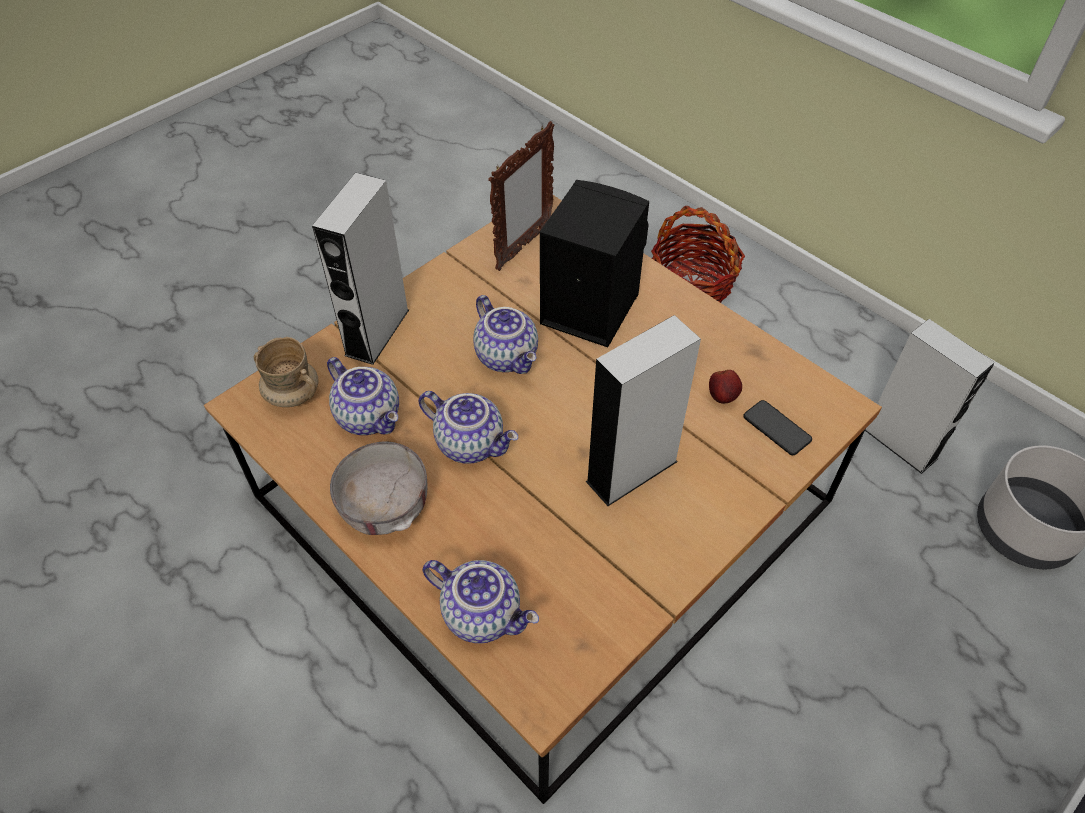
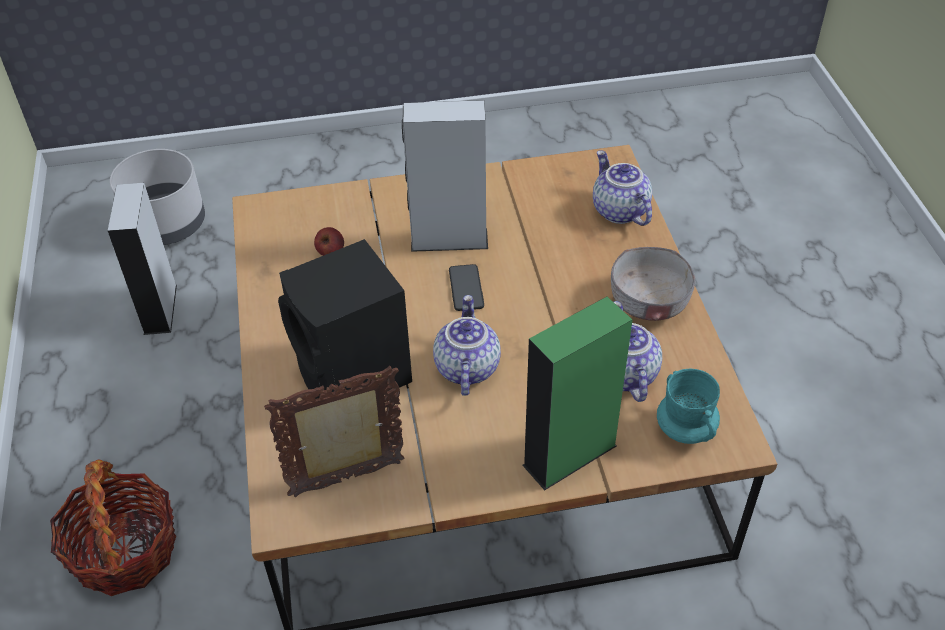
camera: 145 degrees left, 5 degrees down
beige mug [254,337,318,407] -> turquoise mug [657,369,720,444]
grey speaker [312,172,409,365] -> green speaker [522,297,633,490]
teapot [418,391,518,464] -> none
phone [743,400,812,455] -> phone moved to [449,264,484,311]

